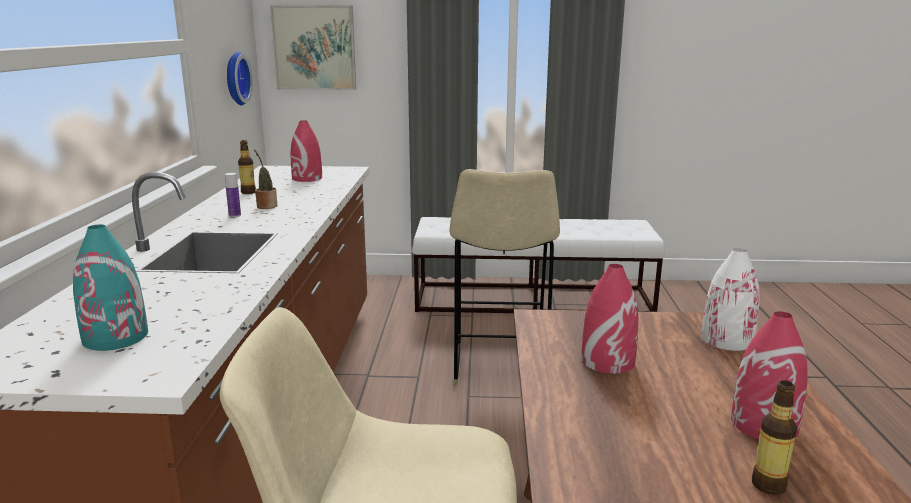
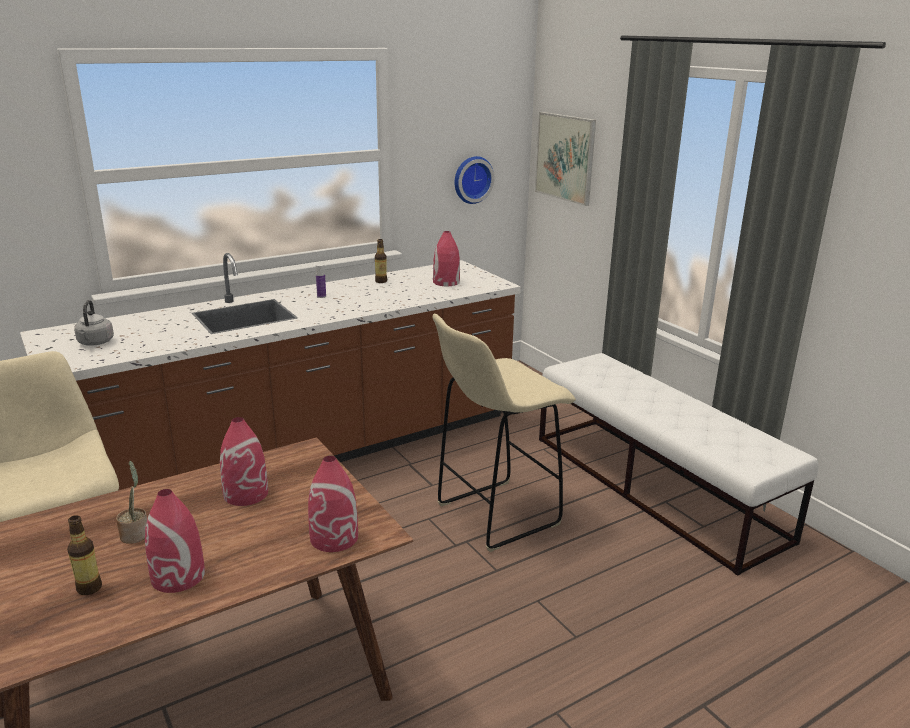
camera: 55 degrees right, 5 degrees up
turquoise vase [73,224,148,351] -> grey kettle [74,300,114,346]
potted plant [254,149,278,209] -> potted plant moved to [116,461,147,544]
white vase [701,248,760,351] -> red vase [308,456,358,552]

